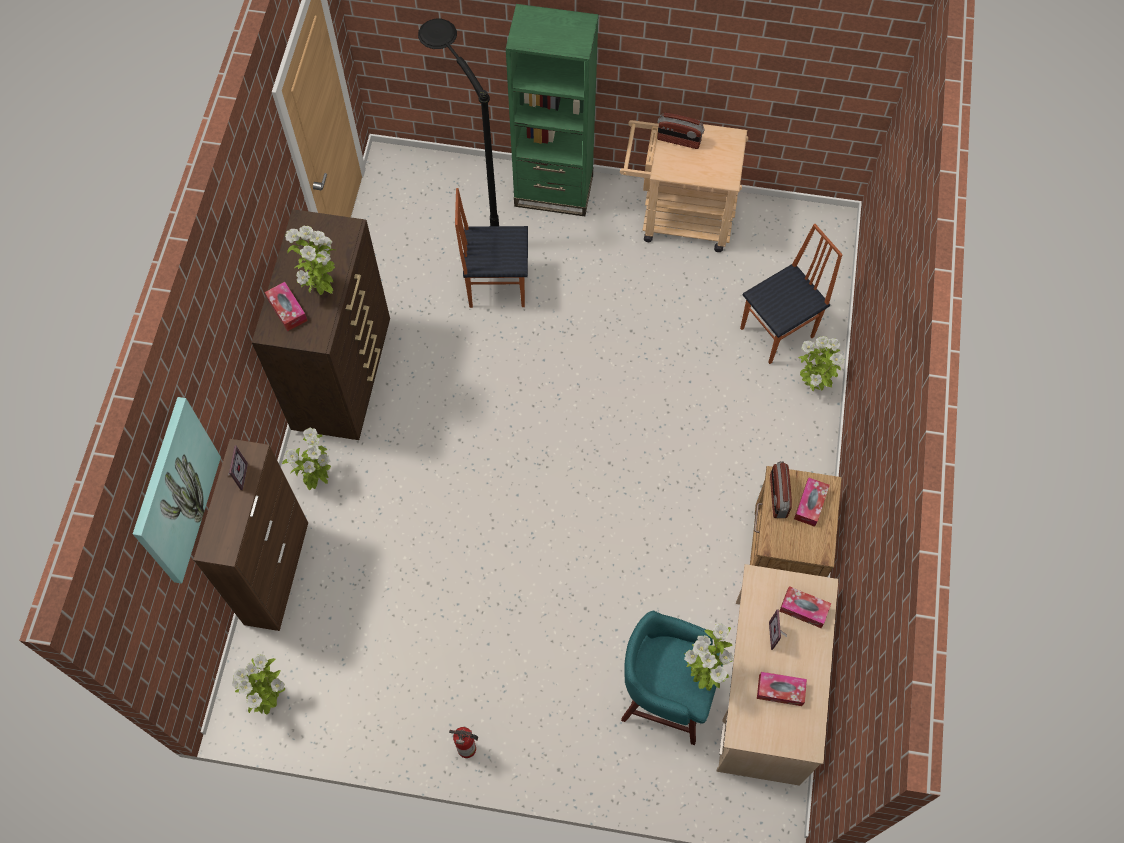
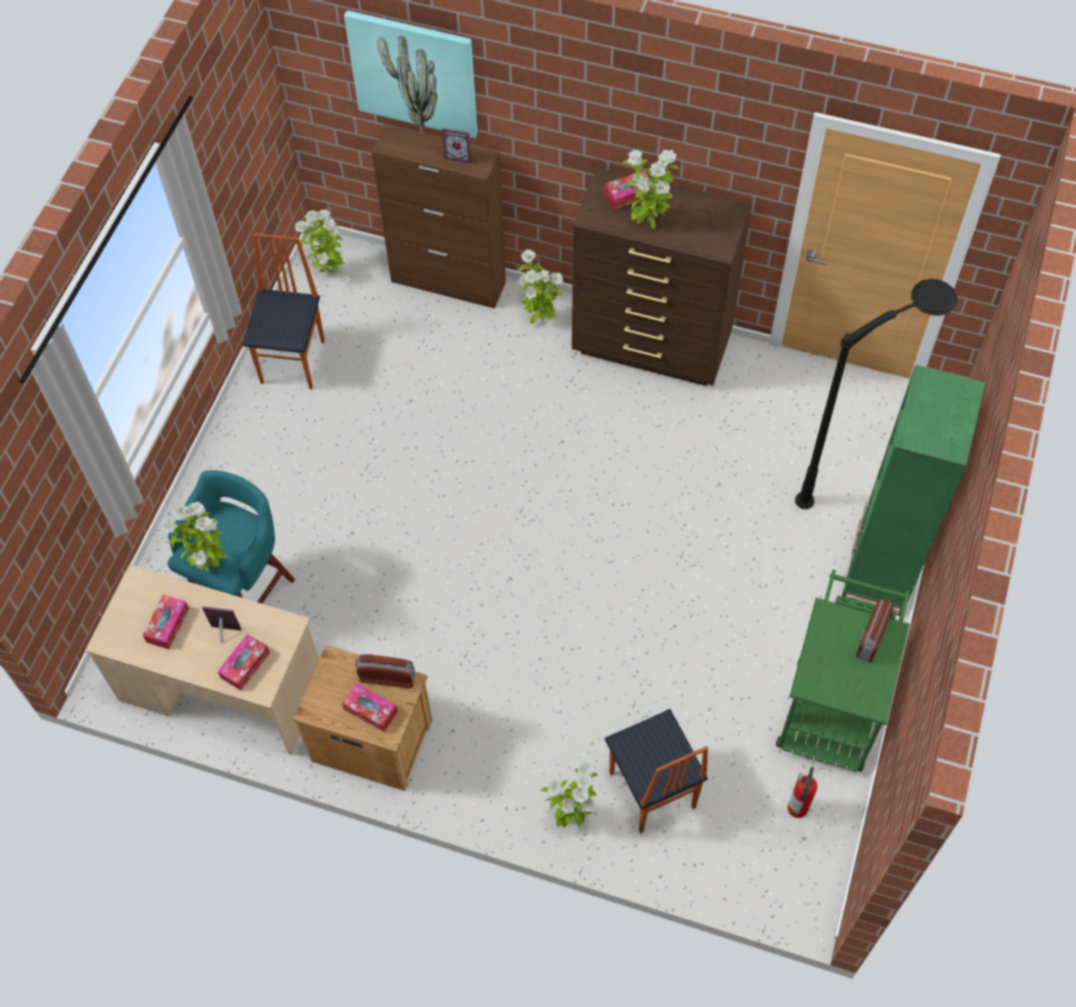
camera: 100 degrees right, 5 degrees down
fire extinguisher [449,727,478,758] -> fire extinguisher moved to [788,767,817,818]
chair [455,188,528,308] -> chair moved to [243,233,325,389]
beige cart [620,120,748,252] -> green cart [776,570,910,772]

